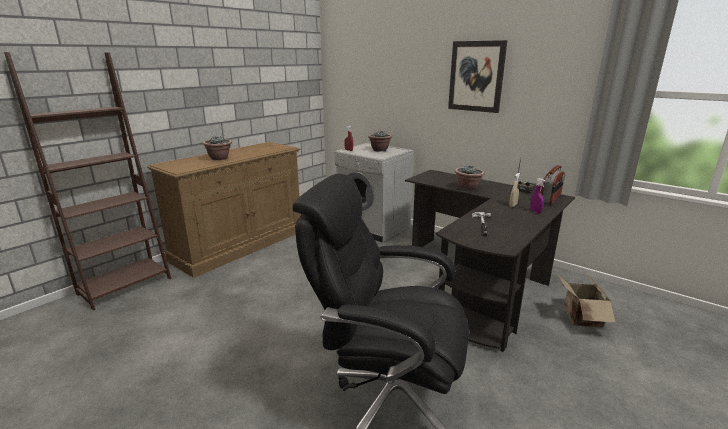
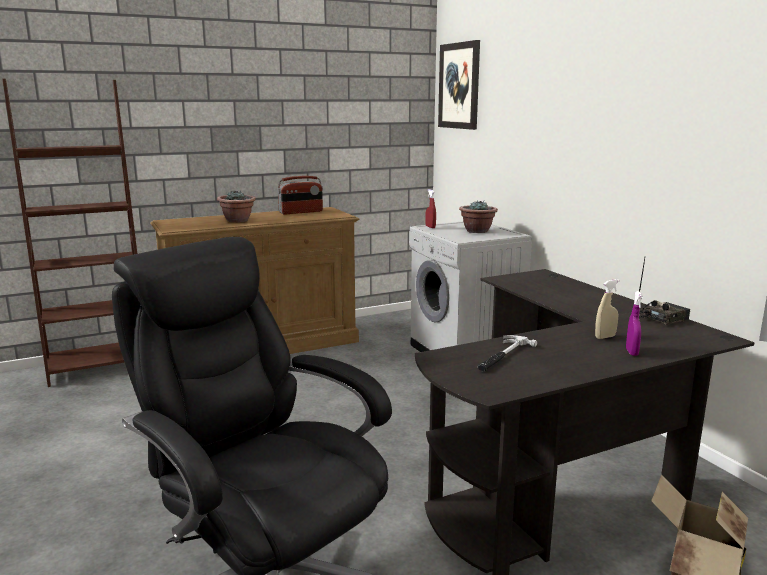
camera: 25 degrees right, 5 degrees down
picture [448,40,507,113] -> picture moved to [438,40,480,130]
potted plant [455,165,485,191] -> none
radio [541,165,565,205] -> radio moved to [277,176,323,215]

